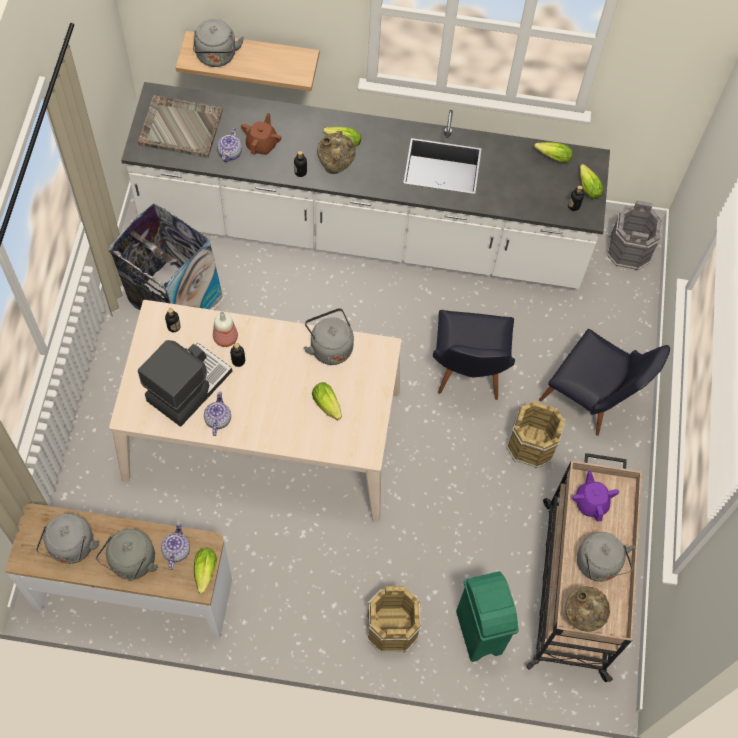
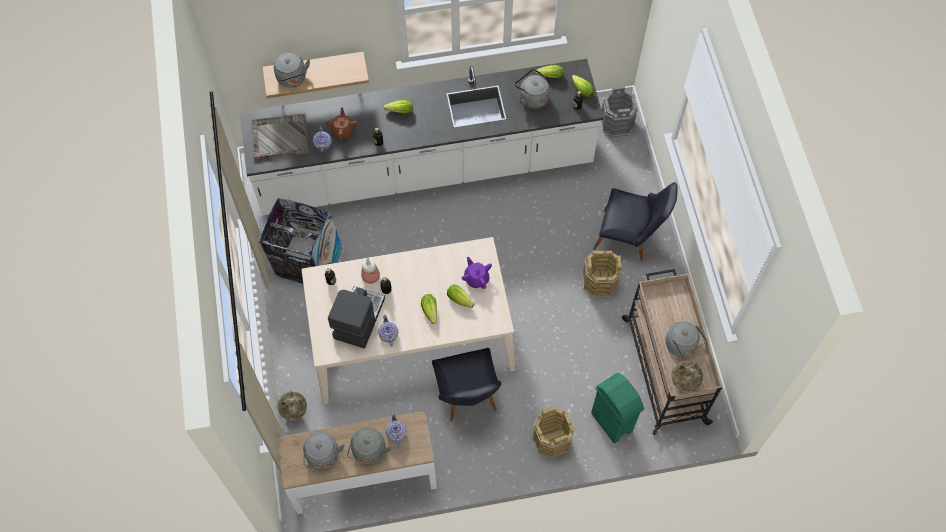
camera: 15 degrees left, 0 degrees up
lettuce [194,548,217,594] -> lettuce moved to [421,294,437,324]
grey kettle [303,308,354,365] -> grey kettle moved to [515,69,550,109]
beige vase [317,131,356,174] -> beige vase moved to [278,391,307,421]
black chair [433,310,515,400] -> black chair moved to [432,348,501,421]
purple teapot [572,470,619,522] -> purple teapot moved to [461,256,492,289]

